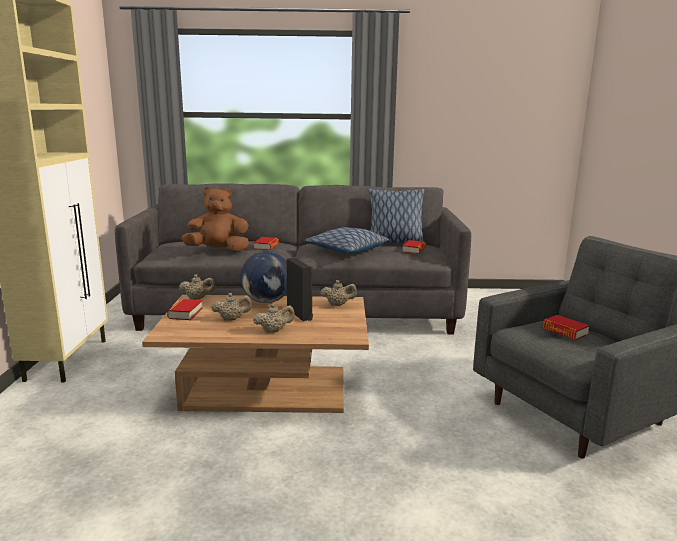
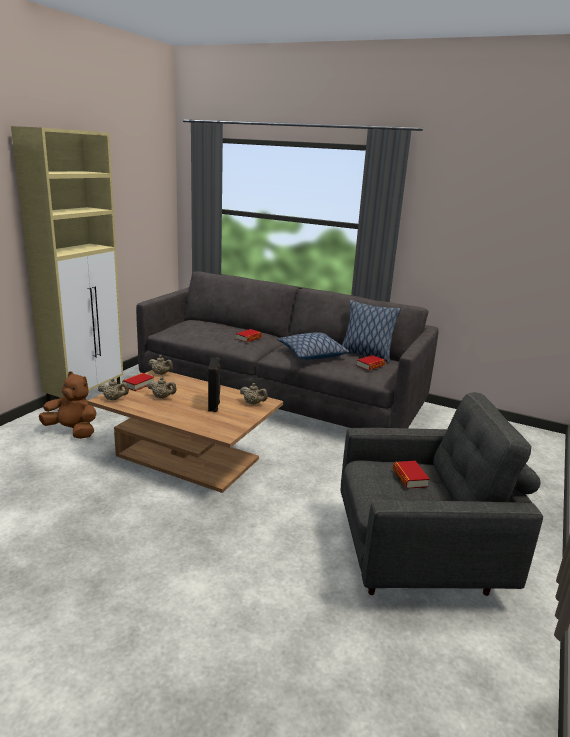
camera: 25 degrees right, 5 degrees up
brown plush toy [182,187,249,251] -> brown plush toy moved to [39,371,96,439]
globe [240,251,287,303] -> none
beige teapot [253,303,295,333] -> beige teapot moved to [98,378,129,400]

